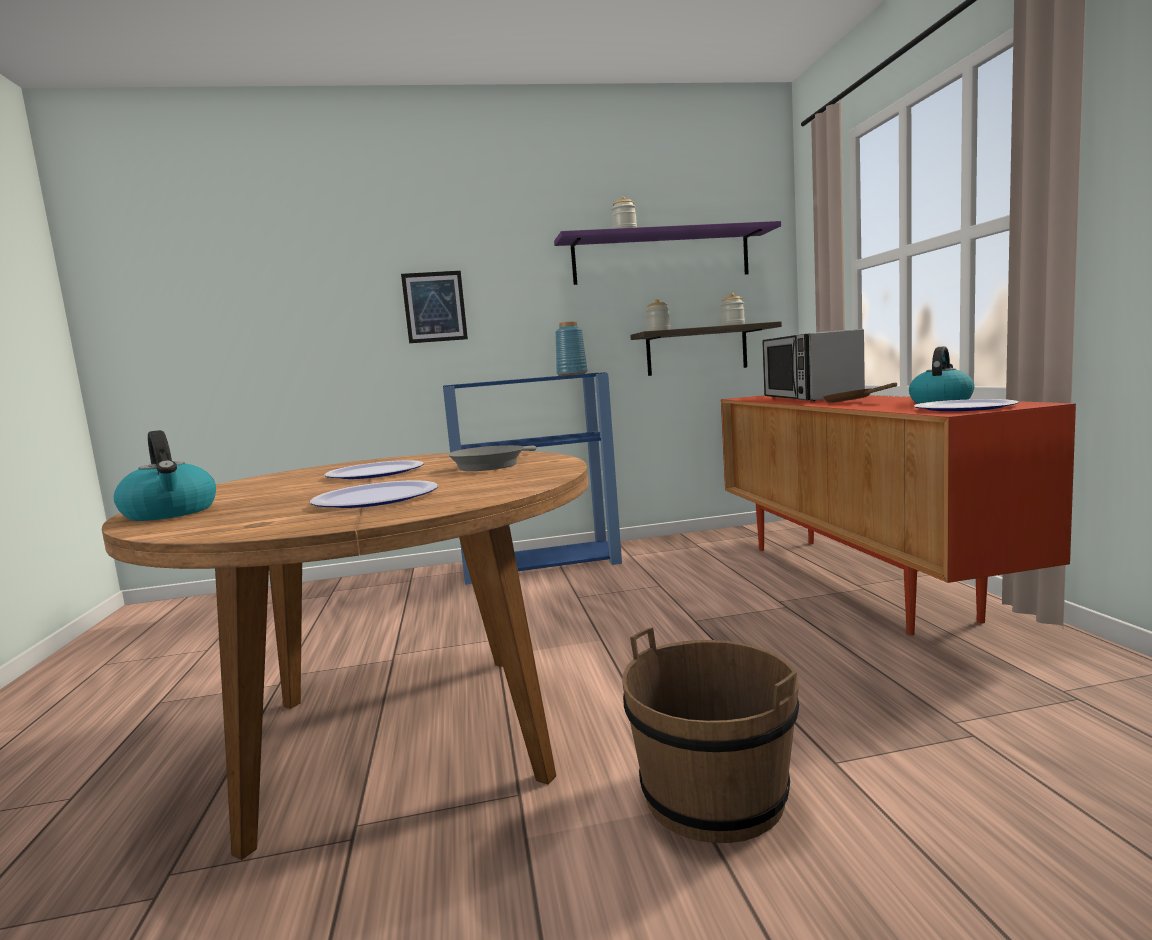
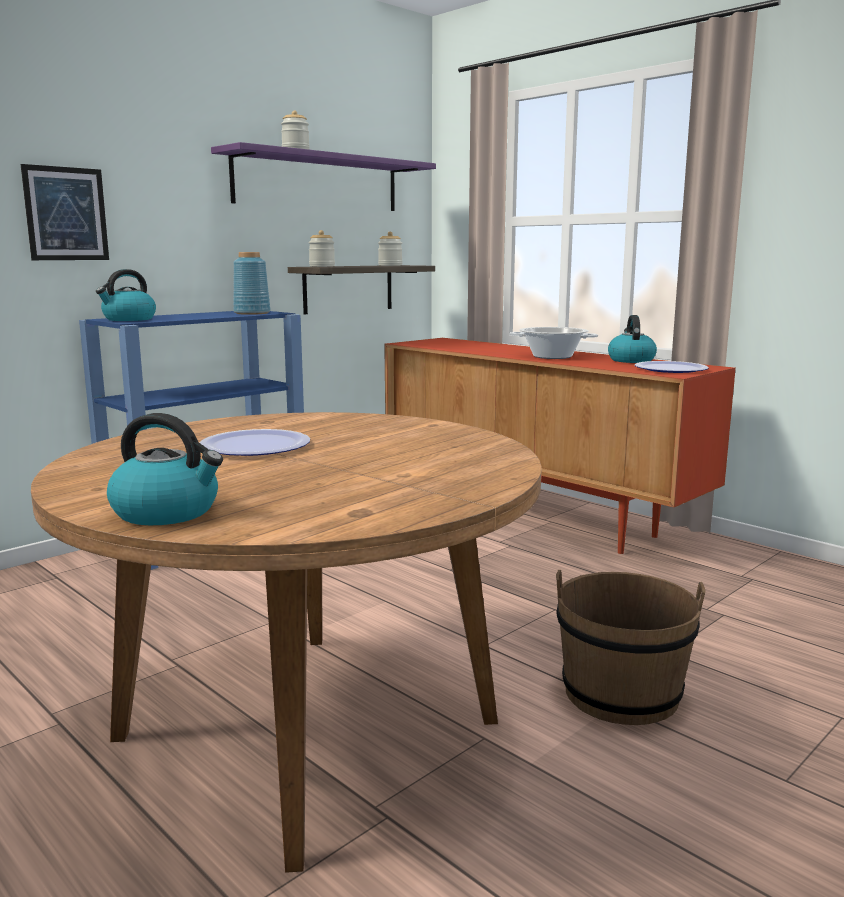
camera: 35 degrees left, 5 degrees up
plate [310,480,438,508] -> none
grey frying pan [448,445,536,471] -> none
microwave [762,329,865,402] -> none
brown frying pan [823,383,898,403] -> cooking pot [510,327,598,359]
none -> kettle [96,269,156,321]

